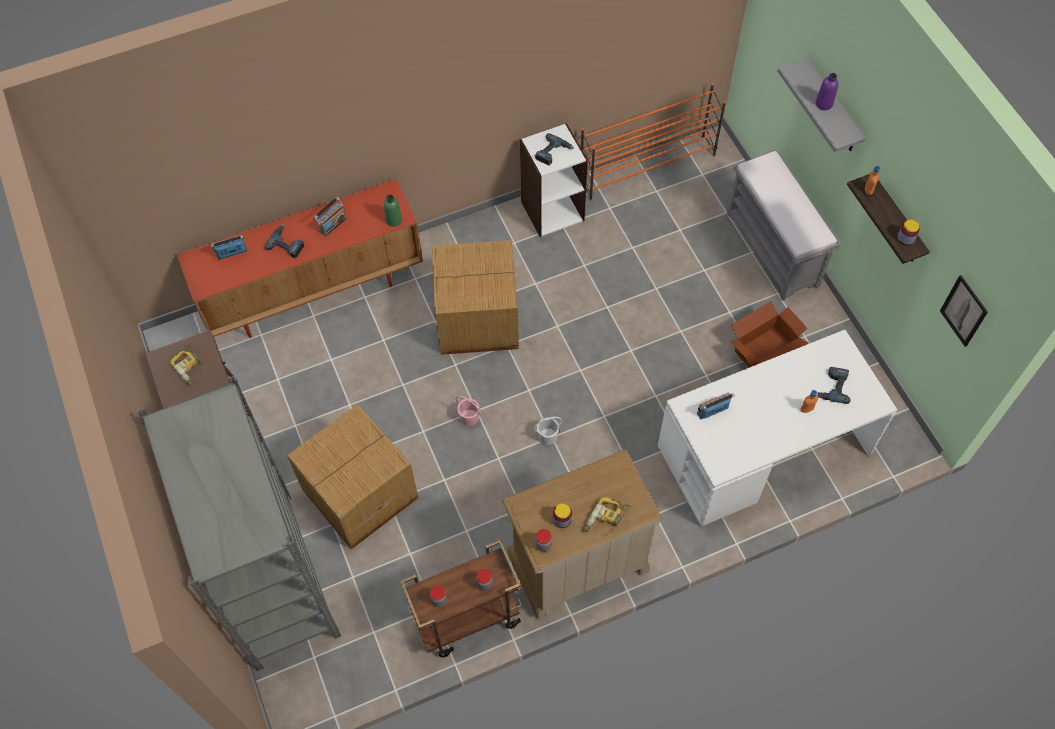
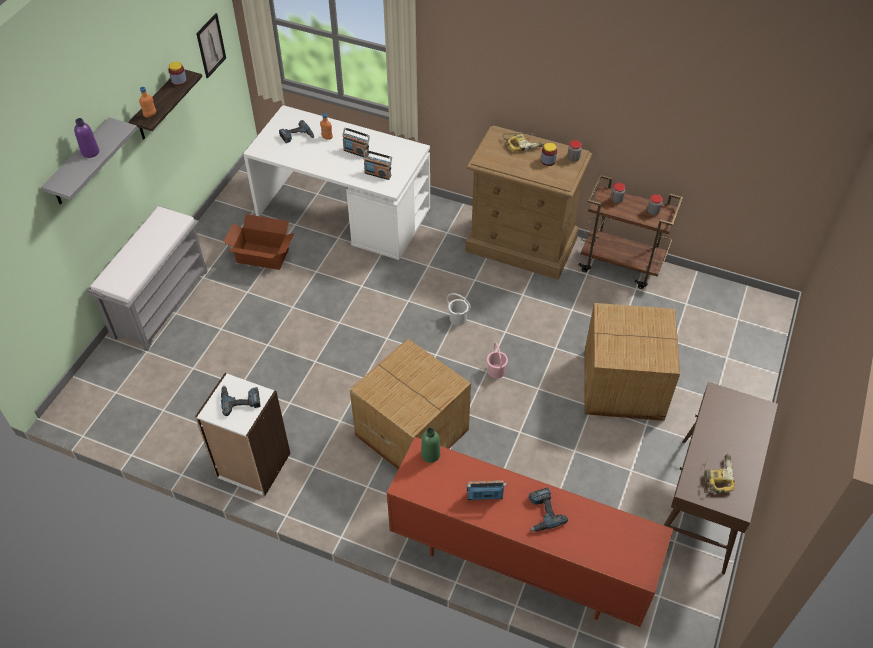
camera: 135 degrees left, 10 degrees down
grey bookcase [137,376,341,671] -> none
radio [211,235,247,260] -> radio moved to [342,128,370,157]
orange shoe rack [581,83,726,201] -> none

